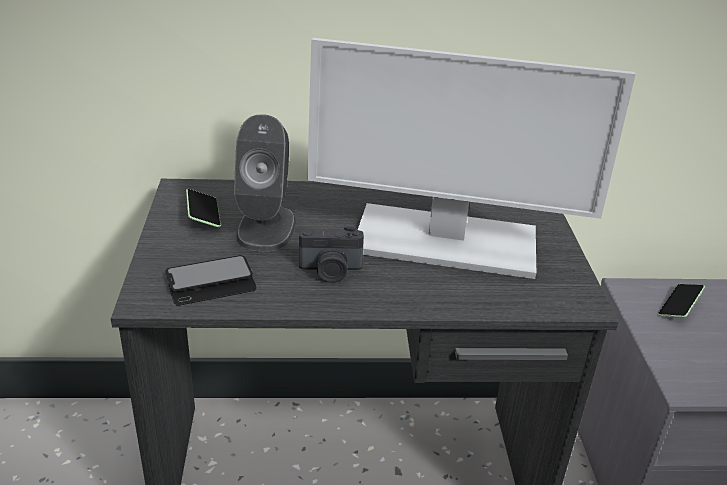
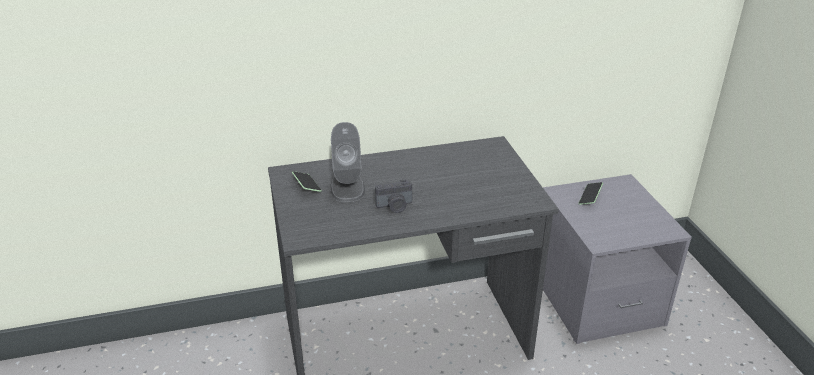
camera: 10 degrees left, 0 degrees up
phone [166,255,256,306] -> none
monitor [307,38,636,279] -> none

